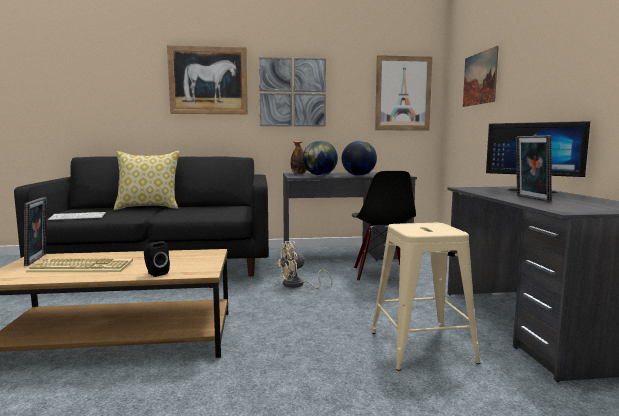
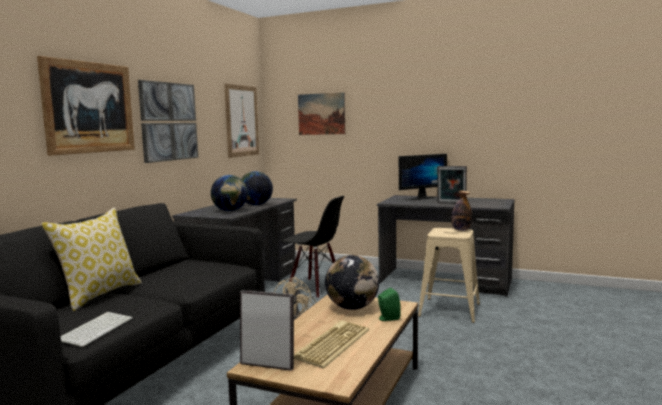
camera: 60 degrees left, 0 degrees up
black speaker [144,241,170,277] -> green speaker [378,288,401,321]
bottle [291,141,307,174] -> bottle moved to [451,191,472,231]
none -> globe [325,255,379,310]

